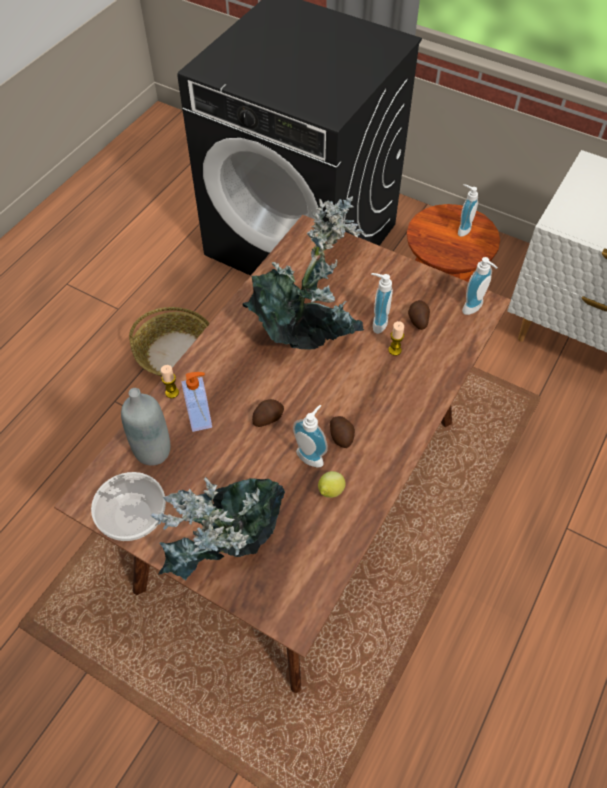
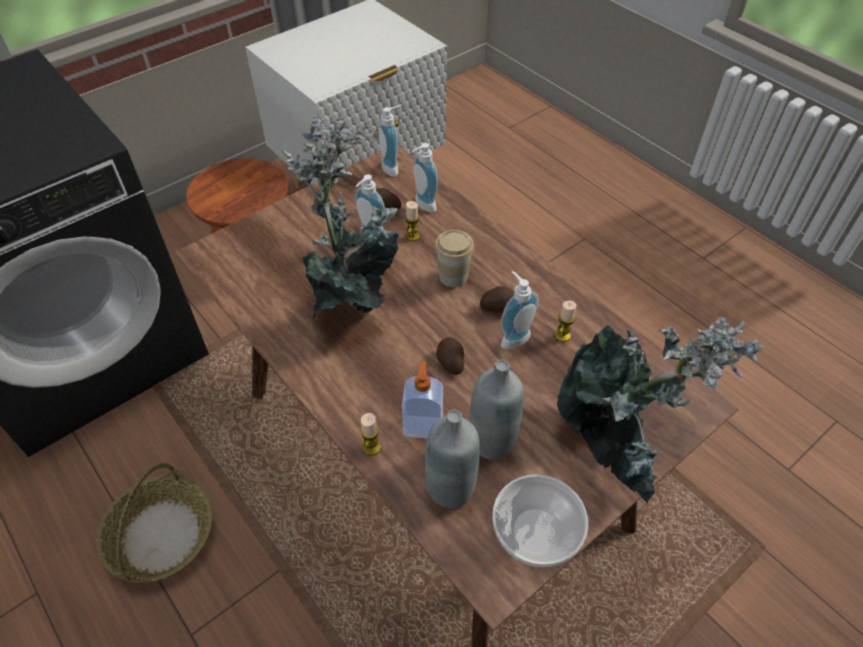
camera: 70 degrees left, 5 degrees down
lemon [318,471,346,498] -> candle [555,301,576,342]
soap dispenser [458,184,478,237] -> soap dispenser moved to [412,143,438,213]
none -> cup [435,230,474,287]
none -> grey bottle [469,359,524,460]

